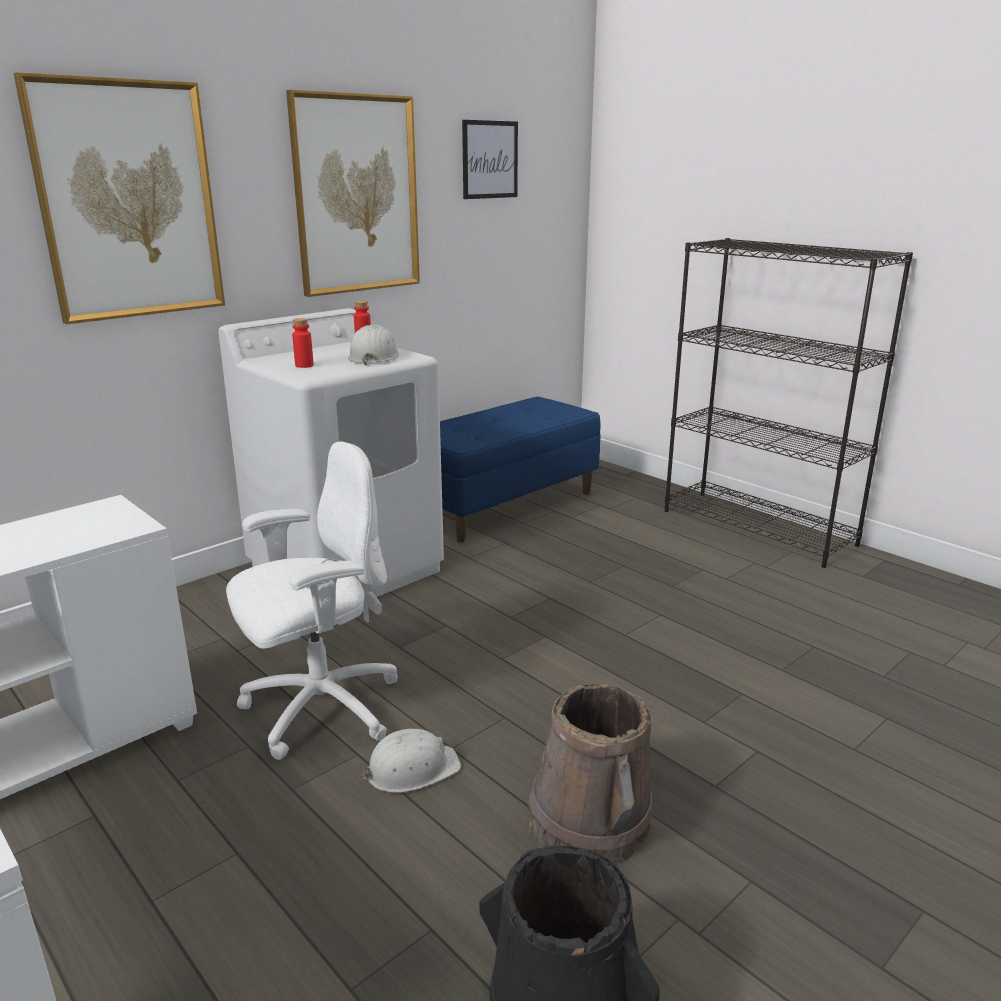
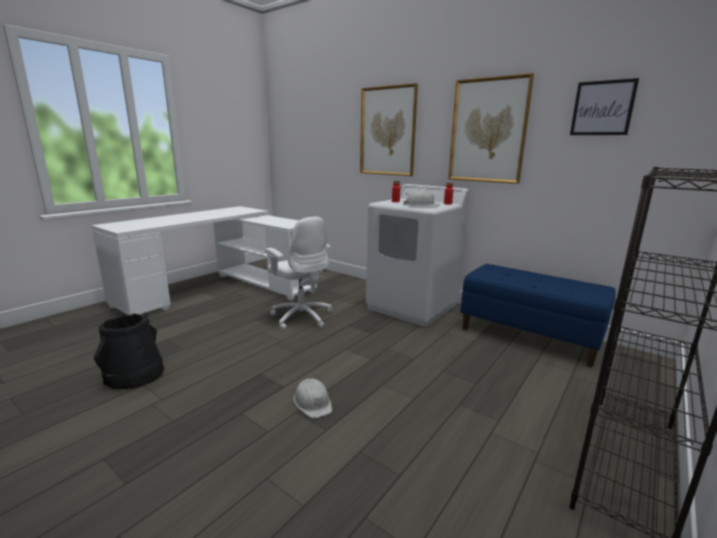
camera: 80 degrees right, 5 degrees down
white hard hat [361,729,461,793] -> white hard hat moved to [294,378,332,418]
brown bucket [527,684,653,863] -> none

